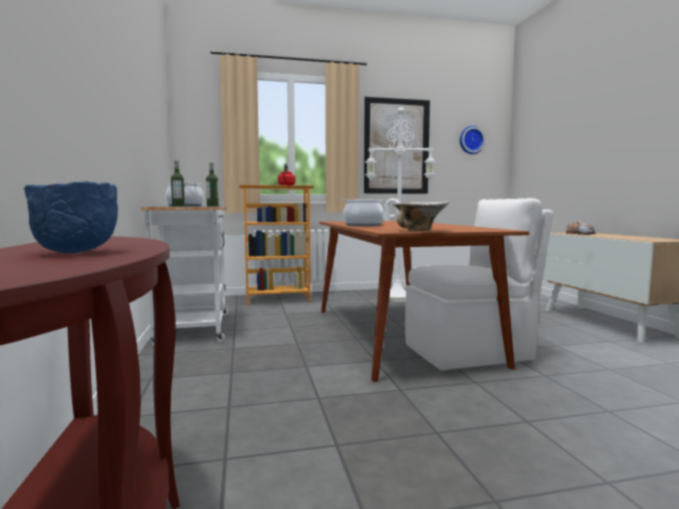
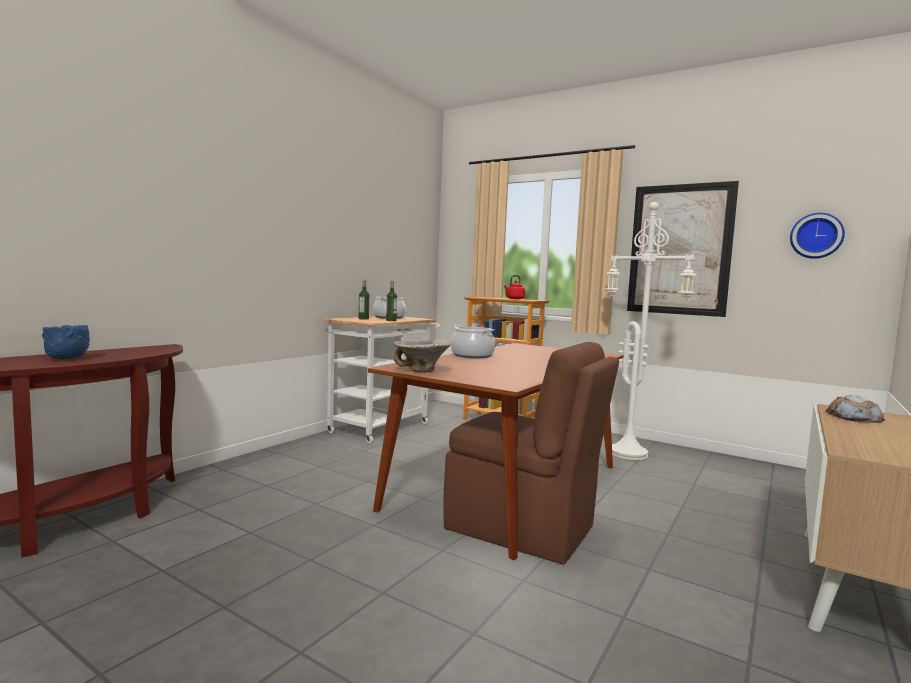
camera: 45 degrees right, 0 degrees up
white chair [405,198,554,371] -> brown chair [443,342,619,565]

